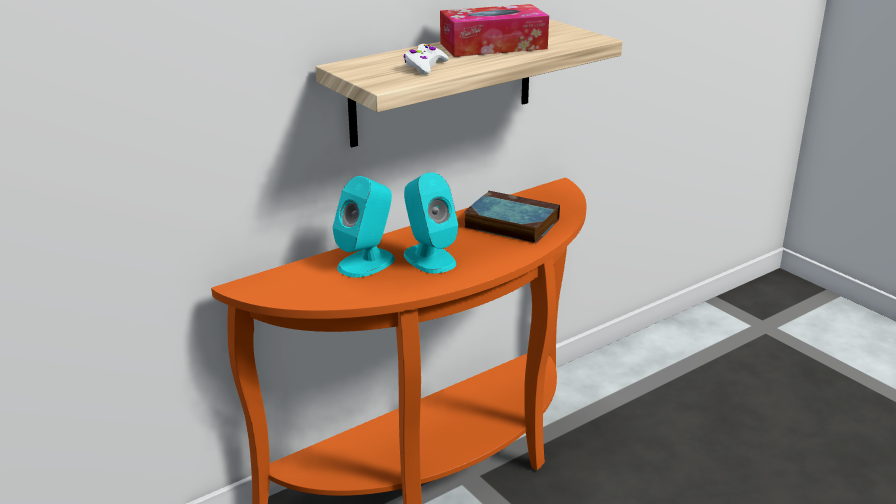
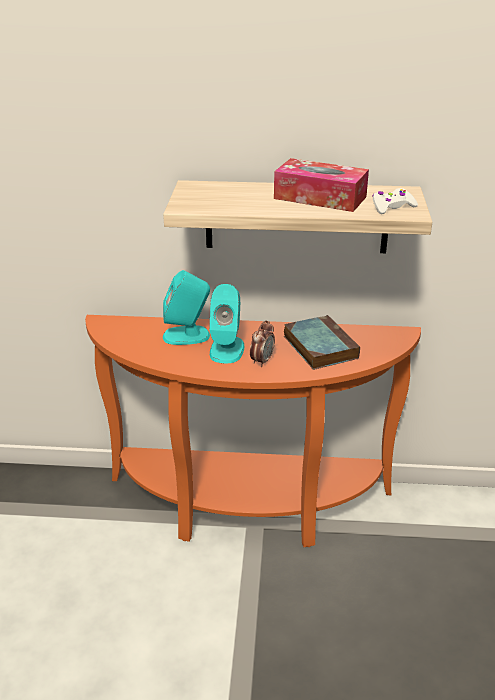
camera: 40 degrees right, 5 degrees up
white game controller [403,44,449,75] -> white game controller moved to [372,188,418,214]
none -> alarm clock [250,320,275,367]

